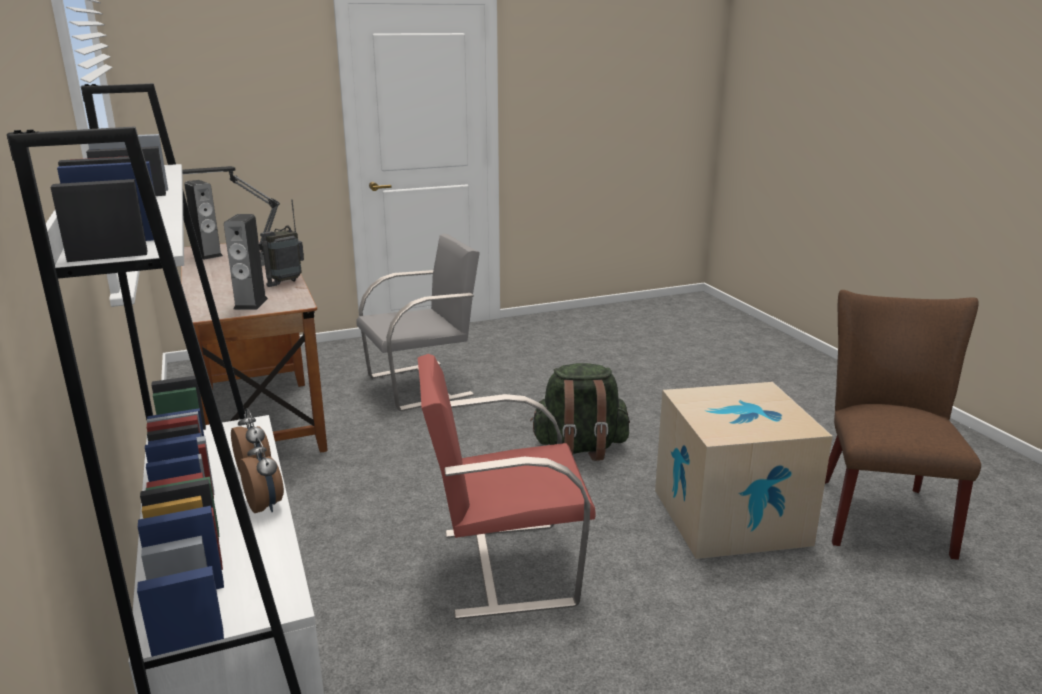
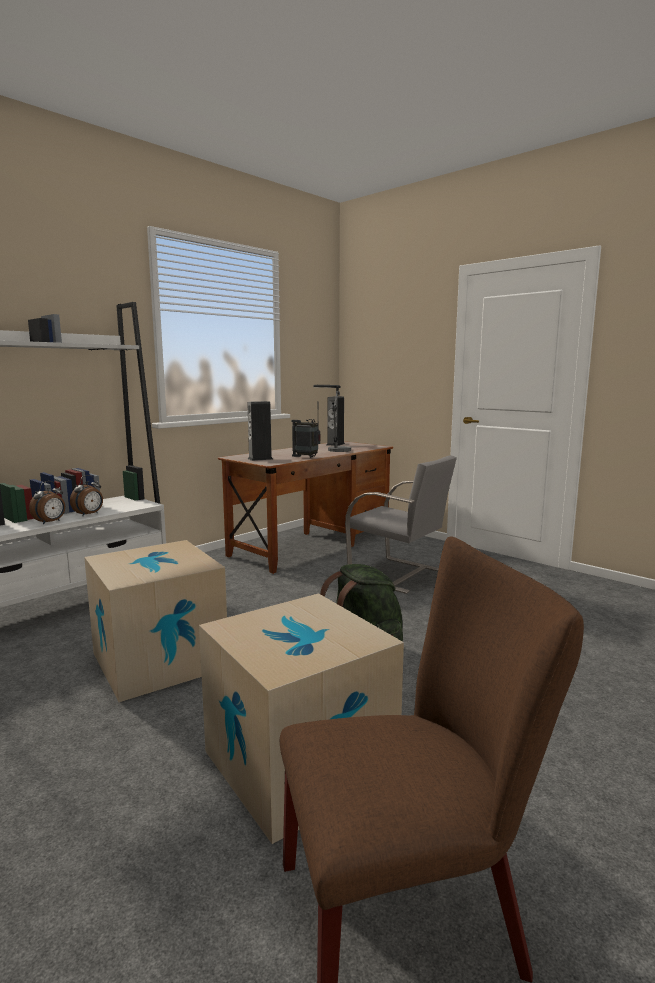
camera: 65 degrees right, 10 degrees down
red chair [418,354,596,619] -> cardboard box [84,540,227,702]

